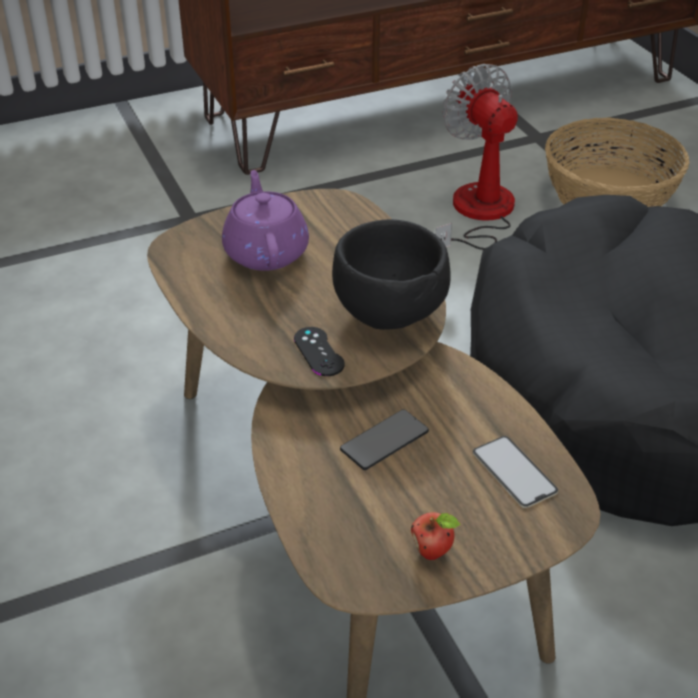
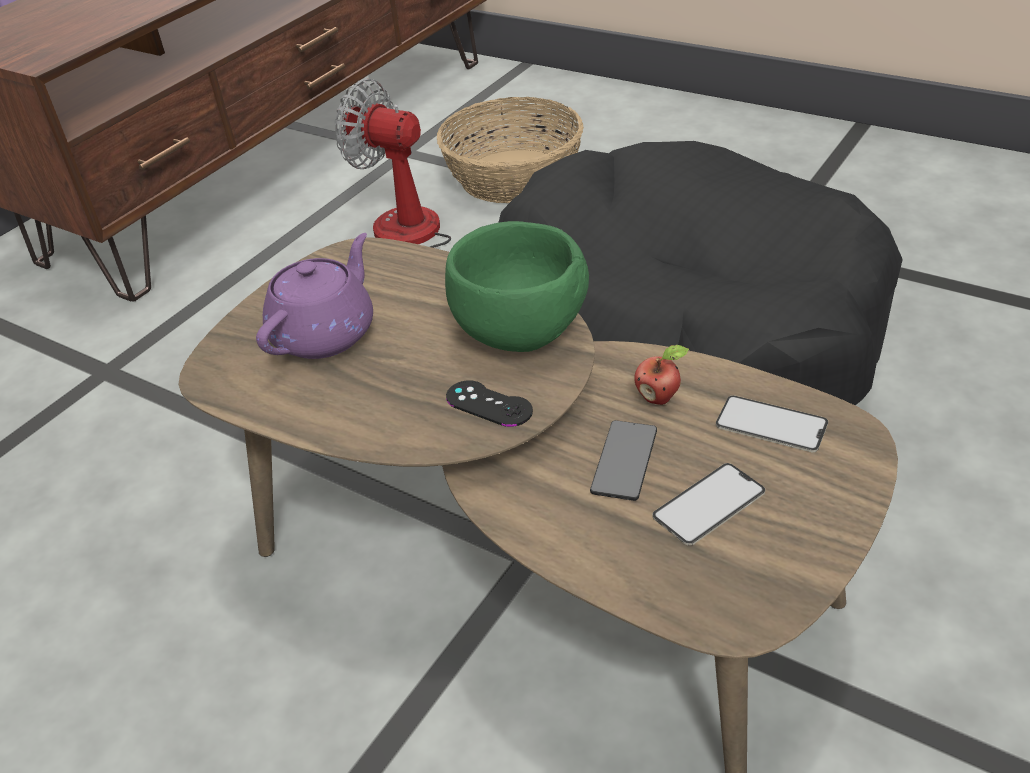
camera: 30 degrees left, 0 degrees up
purple teapot [222,170,309,271] -> purple teapot turned 75 degrees clockwise [256,233,373,359]
black bowl [332,219,450,330] -> green bowl [445,221,589,352]
apple [411,512,461,560] -> apple moved to [634,345,689,405]
none -> phone [652,463,765,546]

